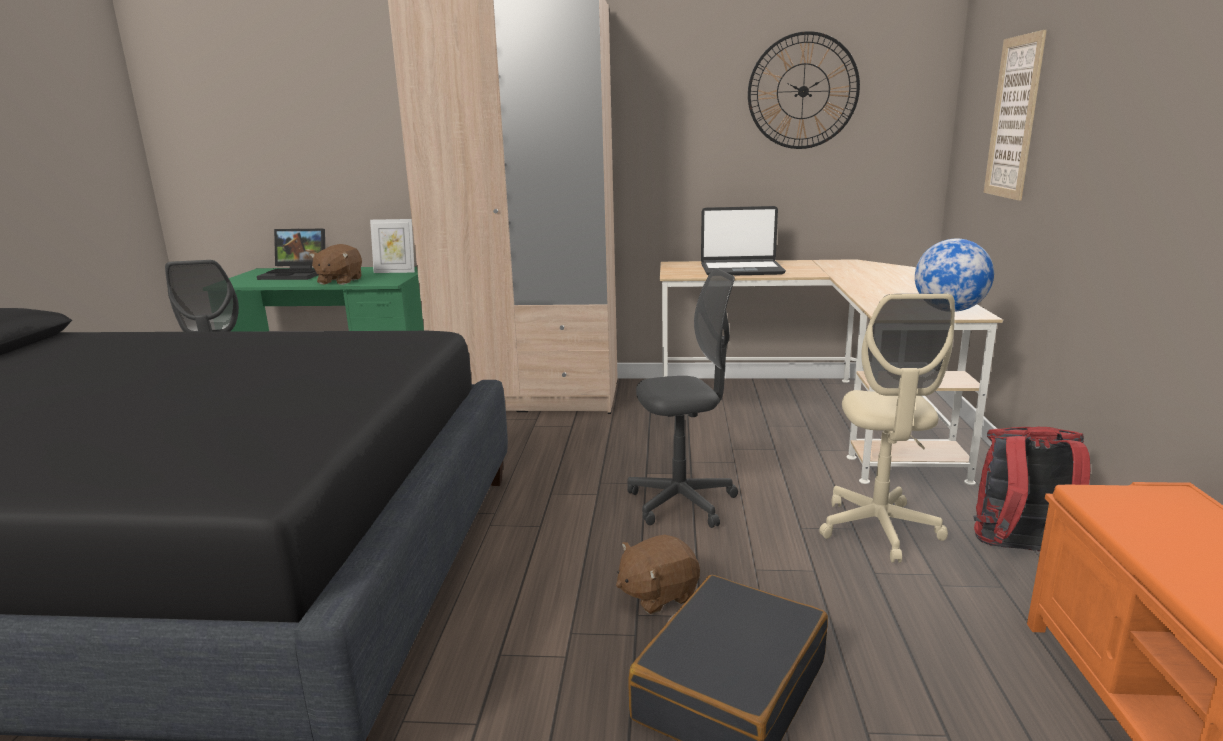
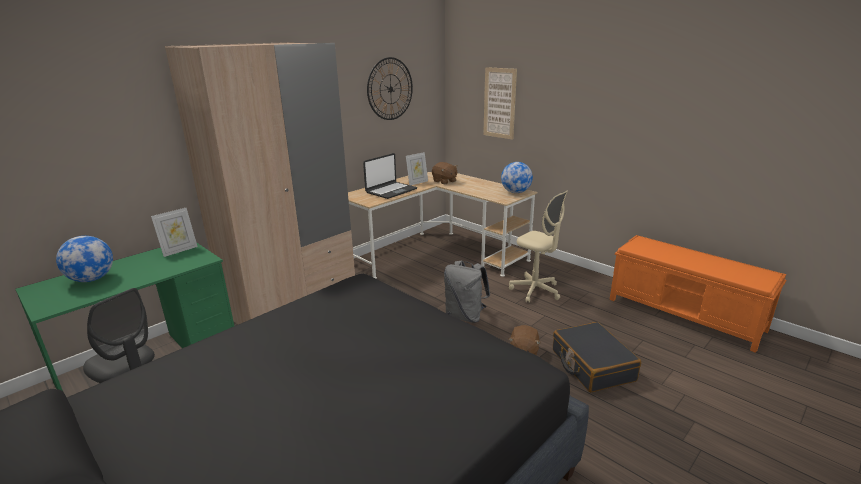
camera: 50 degrees left, 5 degrees up
laptop [257,228,325,280] -> globe [56,236,113,282]
brown plush toy [309,244,362,285] -> brown plush toy moved to [432,162,458,184]
grey office chair [627,268,738,528] -> grey backpack [444,260,490,323]
red backpack [973,427,1090,551] -> none
none -> picture frame [406,152,428,185]

